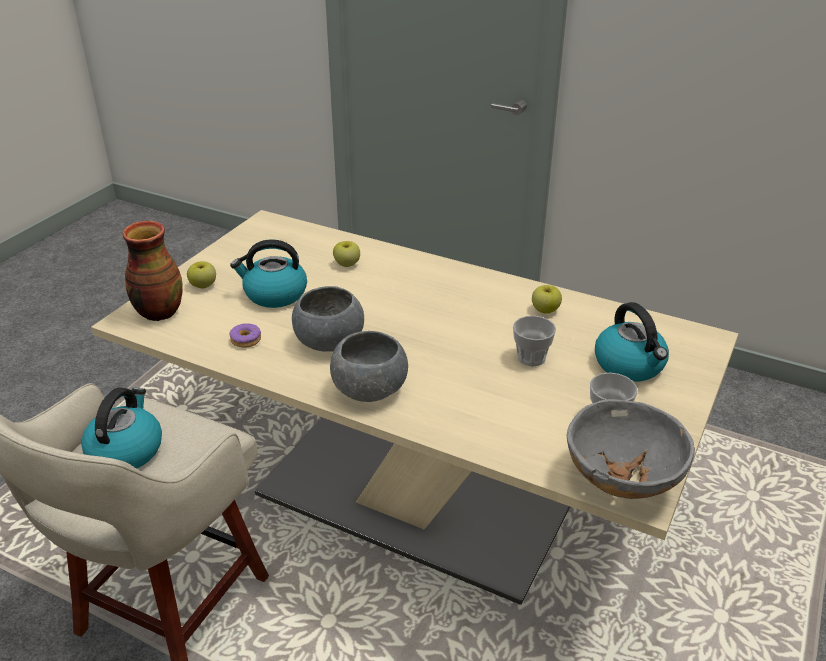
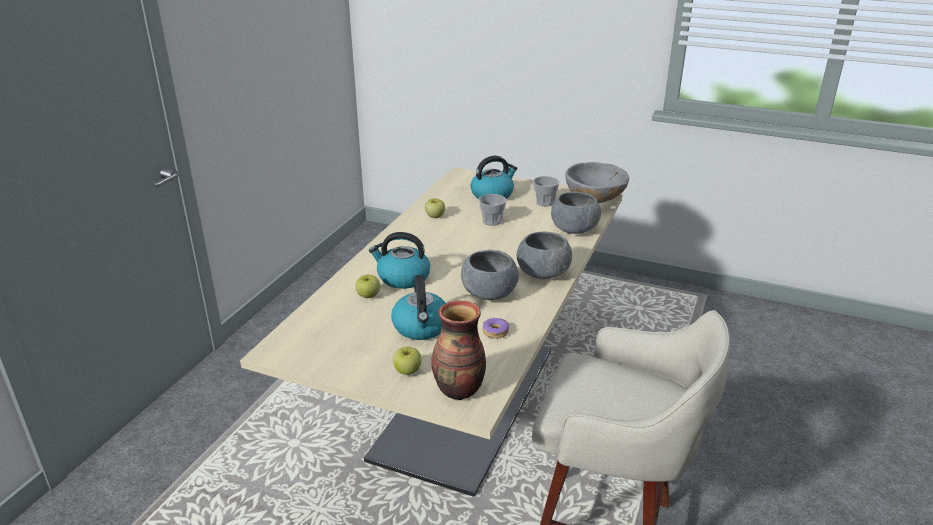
camera: 95 degrees left, 5 degrees down
kettle [81,388,162,468] -> kettle moved to [369,232,430,289]
none -> grey bowl [551,192,601,234]

